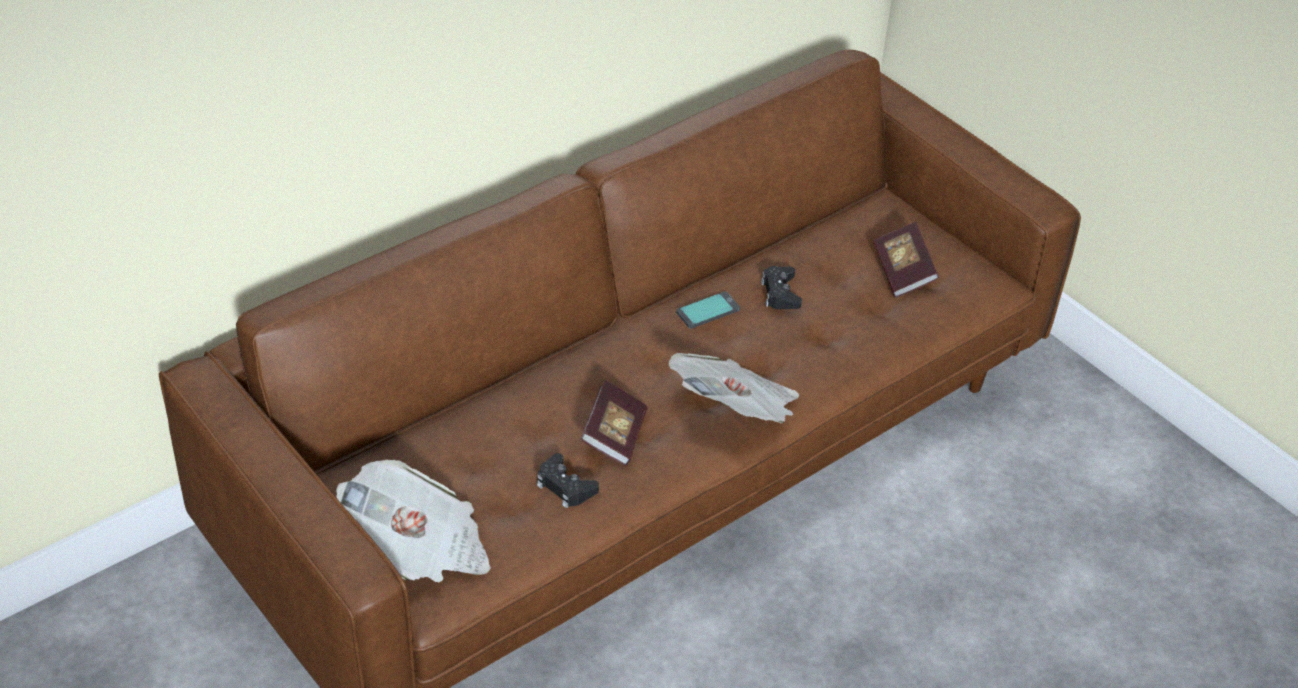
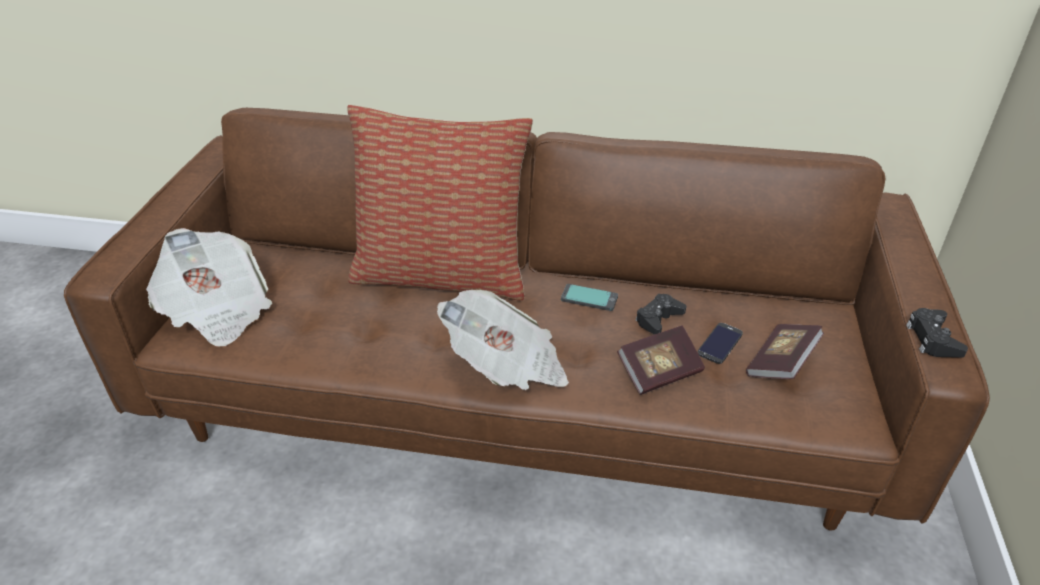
camera: 50 degrees right, 5 degrees down
black game controller [537,453,599,508] -> black game controller moved to [906,308,968,358]
book [581,380,647,466] -> book moved to [617,325,705,395]
none -> pillow [347,105,533,300]
none -> phone [698,323,743,364]

